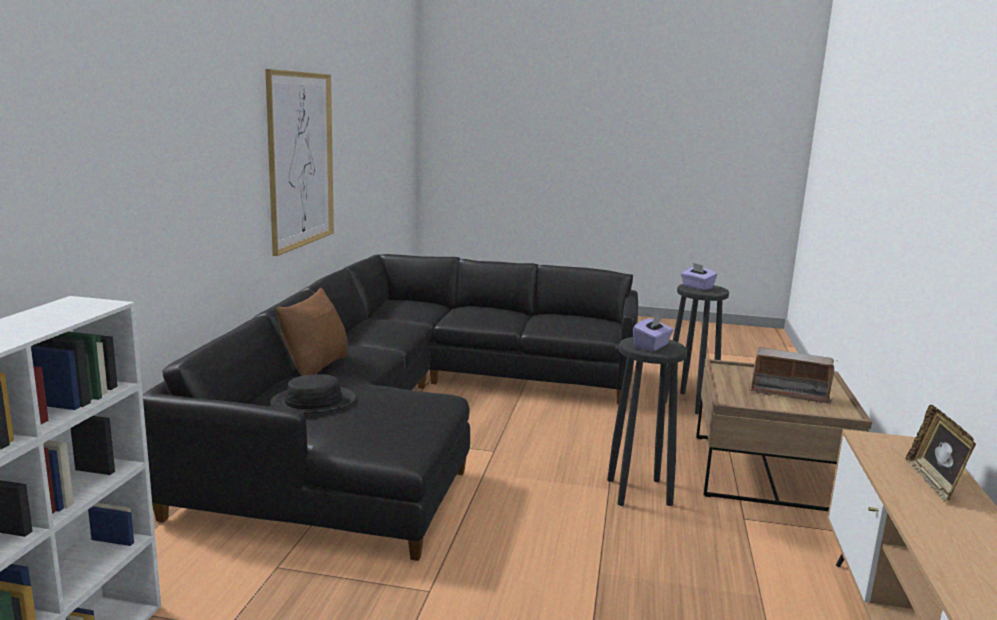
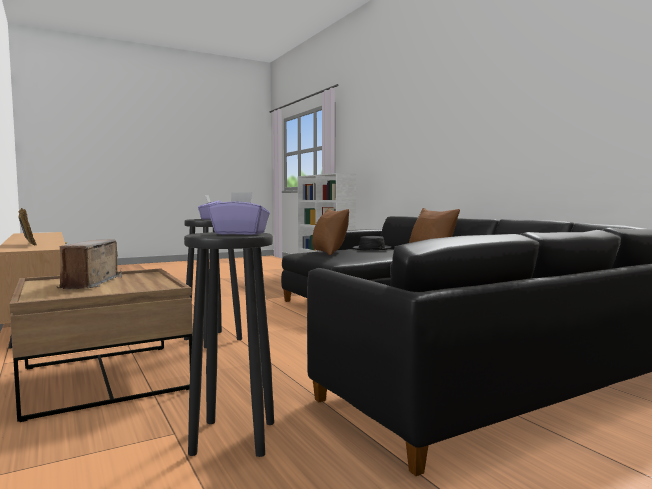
camera: 140 degrees right, 10 degrees down
picture [265,69,334,256] -> none
radio [749,347,837,404] -> radio turned 75 degrees counterclockwise [57,240,122,289]
none -> brown pillow [312,208,349,255]

